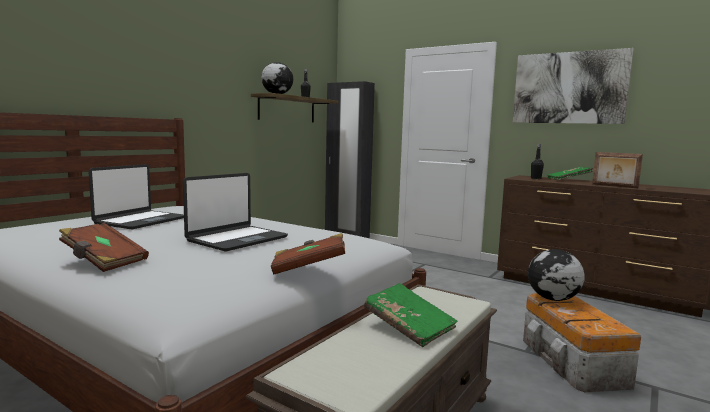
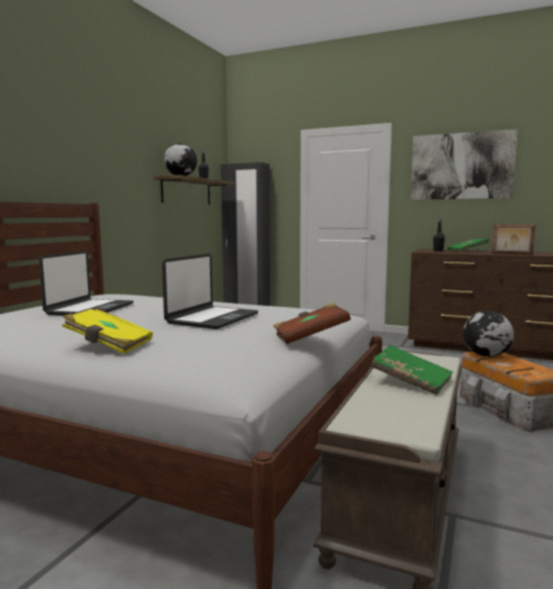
camera: 10 degrees left, 0 degrees up
brown book [59,223,149,272] -> yellow book [62,308,153,354]

